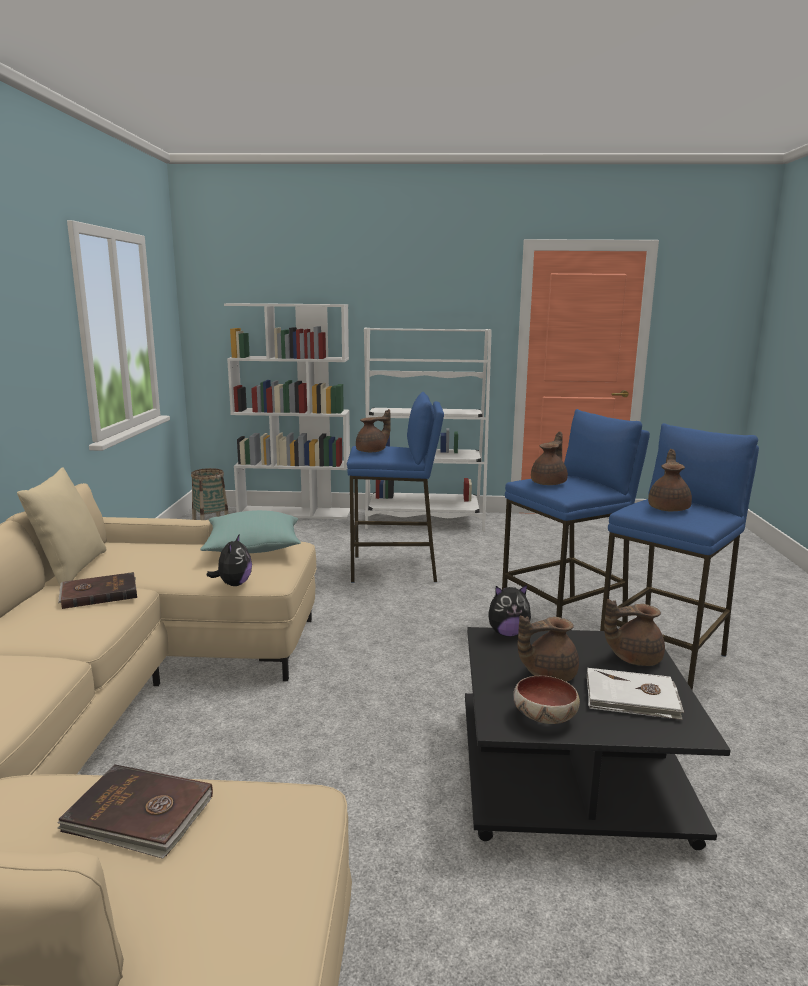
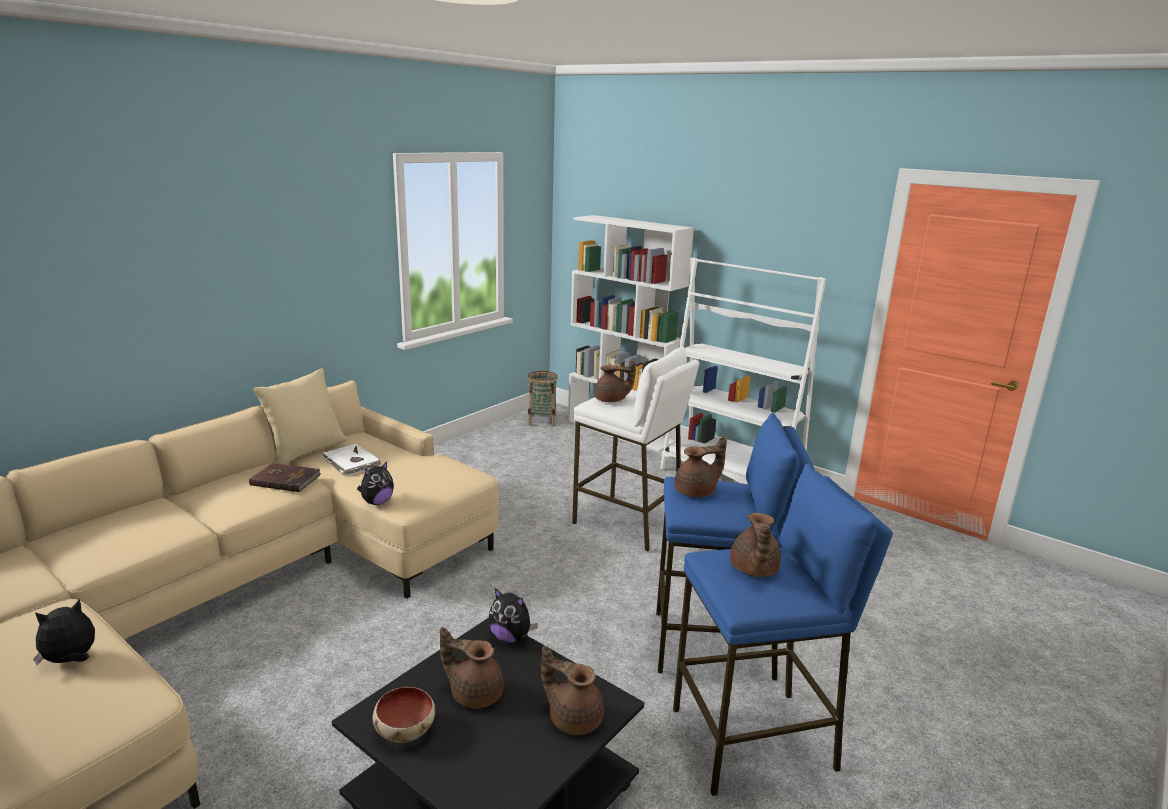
camera: 35 degrees right, 5 degrees up
brown book [57,764,213,859] -> plush toy [33,599,95,665]
turquoise pillow [200,510,301,553] -> none
blue stool [347,392,444,583] -> white stool [572,347,699,552]
white book [587,668,684,720] -> white book moved to [323,444,381,476]
brown teapot [648,449,692,511] -> brown teapot turned 135 degrees clockwise [730,513,781,577]

